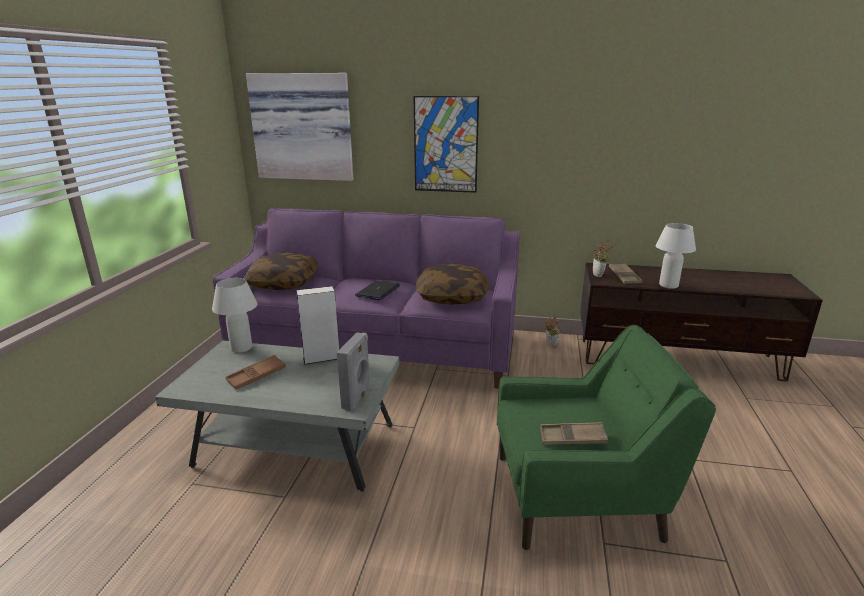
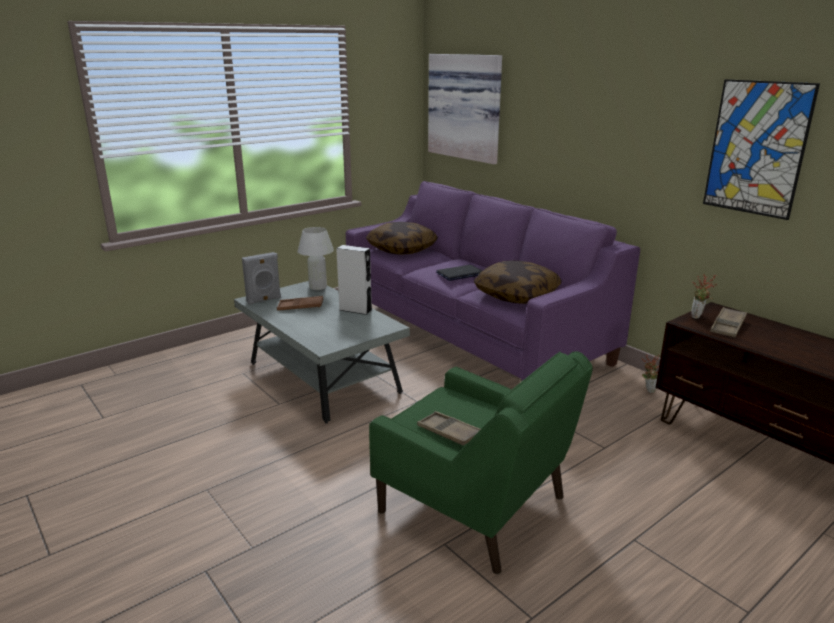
camera: 40 degrees right, 0 degrees up
grey speaker [337,332,371,411] -> grey speaker moved to [242,252,281,305]
picture [413,96,479,193] -> picture moved to [703,79,820,220]
white table lamp [656,223,696,289] -> none

